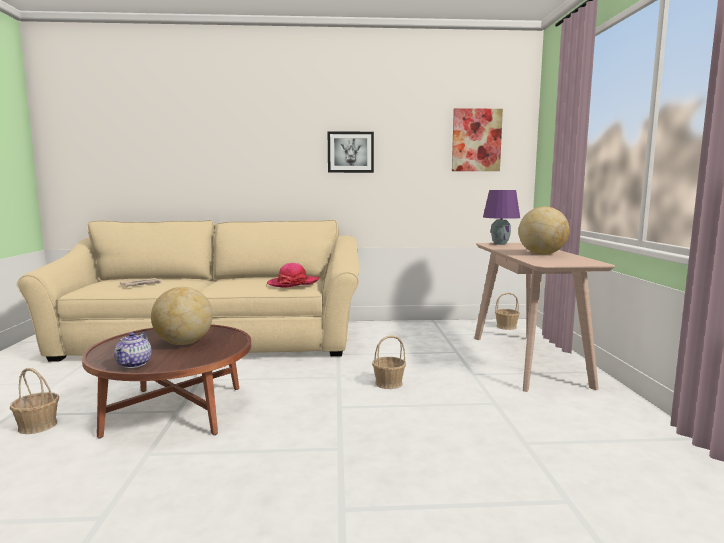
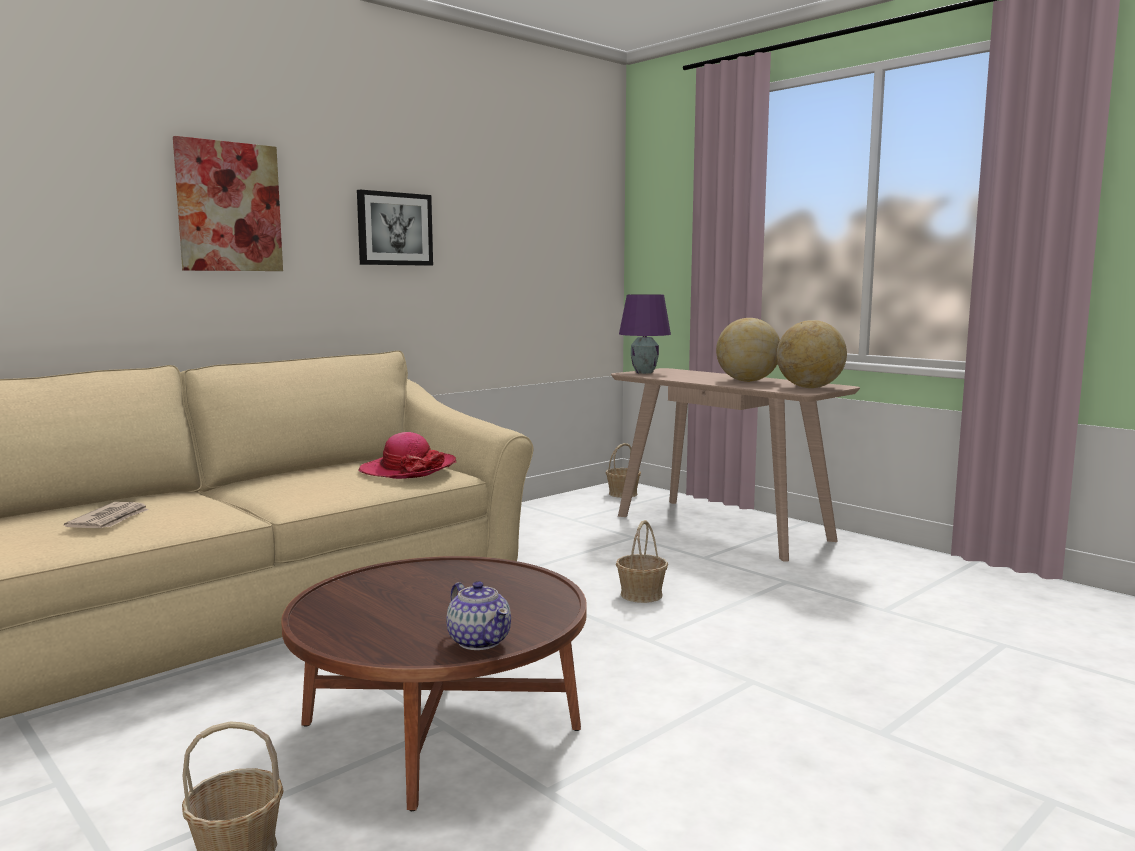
camera: 40 degrees left, 0 degrees up
globe [151,287,213,345] -> globe moved to [777,320,847,388]
picture [452,108,503,171] -> picture moved to [173,136,283,271]

